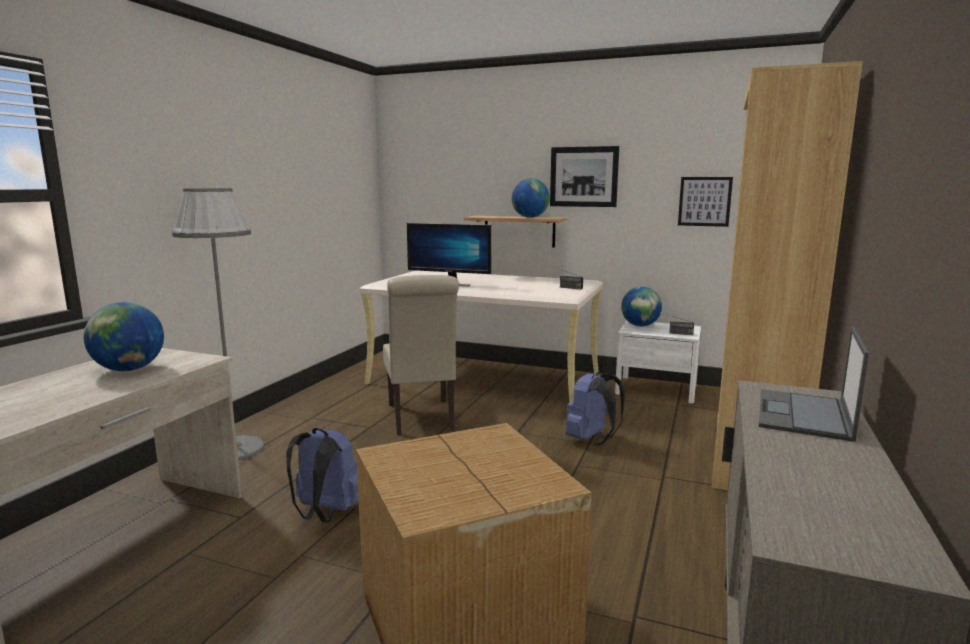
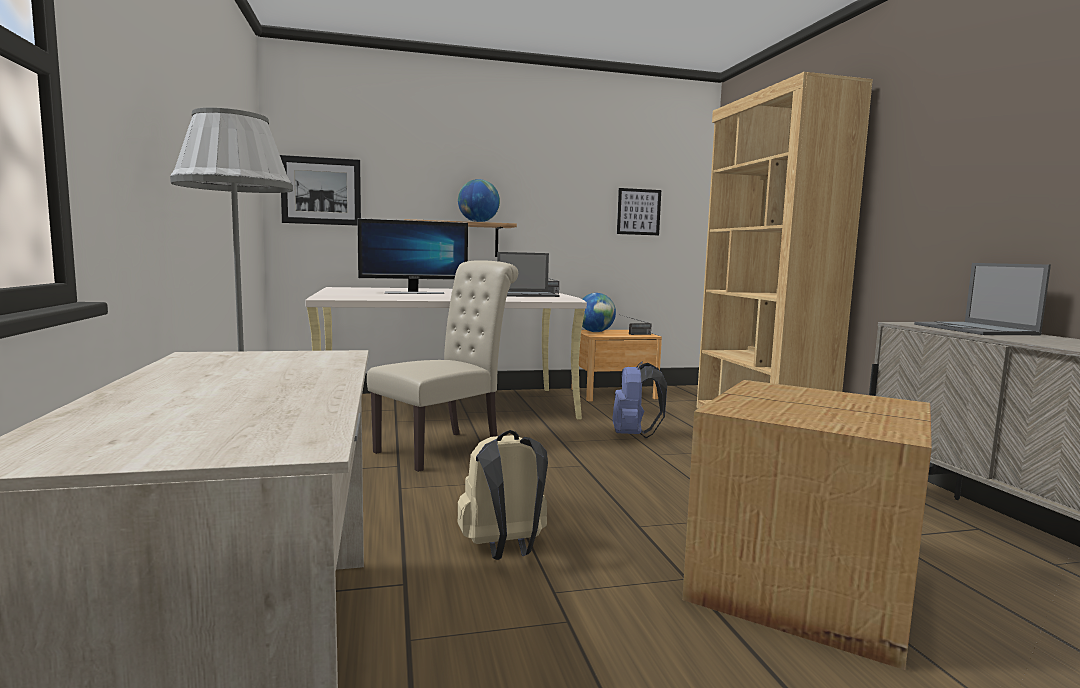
camera: 35 degrees left, 5 degrees down
globe [84,302,164,371] -> none
blue backpack [286,428,358,522] -> beige backpack [458,430,548,560]
beige chair [383,275,459,435] -> beige chair turned 90 degrees counterclockwise [367,260,518,472]
picture [550,146,619,207] -> picture moved to [280,155,361,226]
white nightstand [615,320,701,404] -> brown nightstand [571,330,662,402]
none -> laptop [497,252,560,297]

